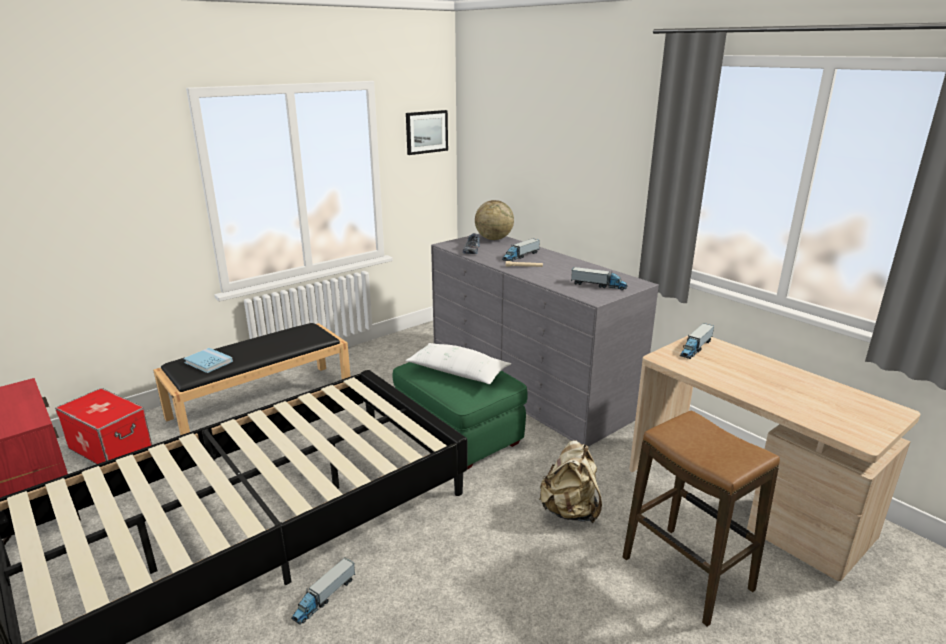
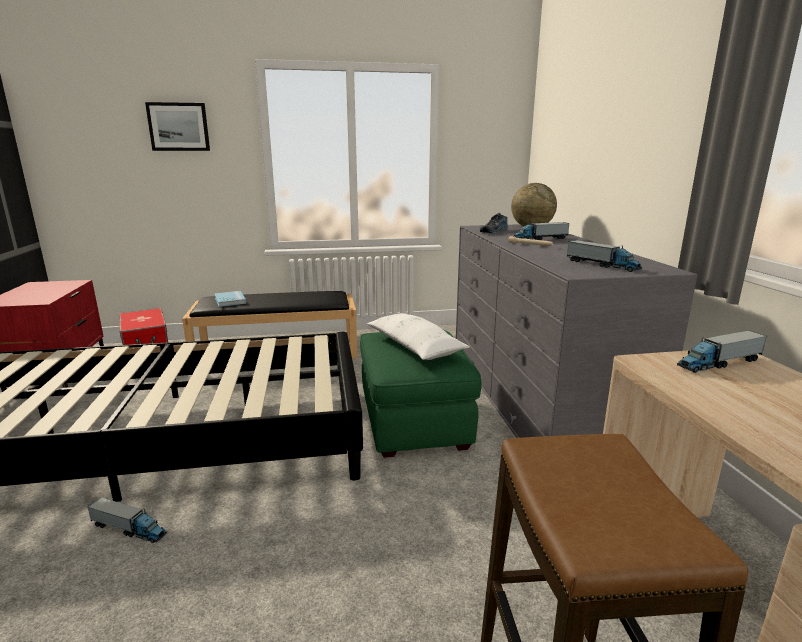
camera: 30 degrees right, 5 degrees down
toy truck [291,558,355,625] -> toy truck turned 135 degrees counterclockwise [87,497,167,543]
picture [406,110,448,155] -> picture moved to [145,102,210,151]
beige backpack [539,440,602,523] -> none

